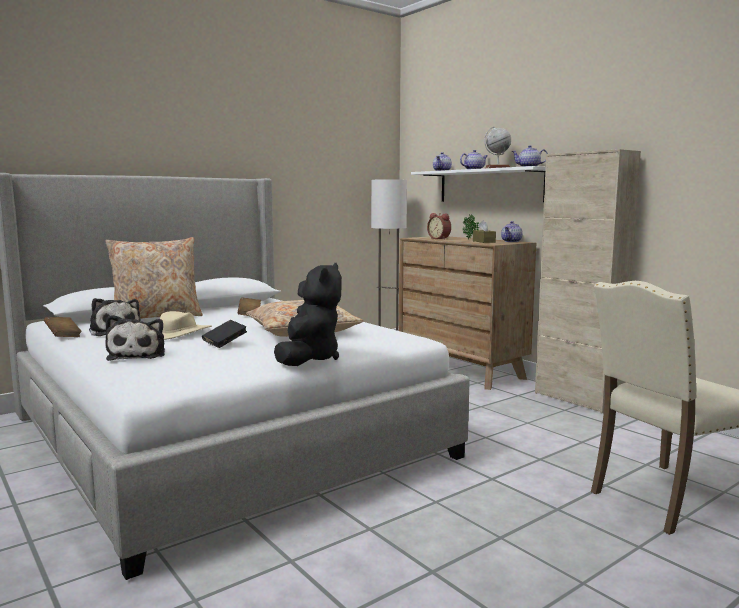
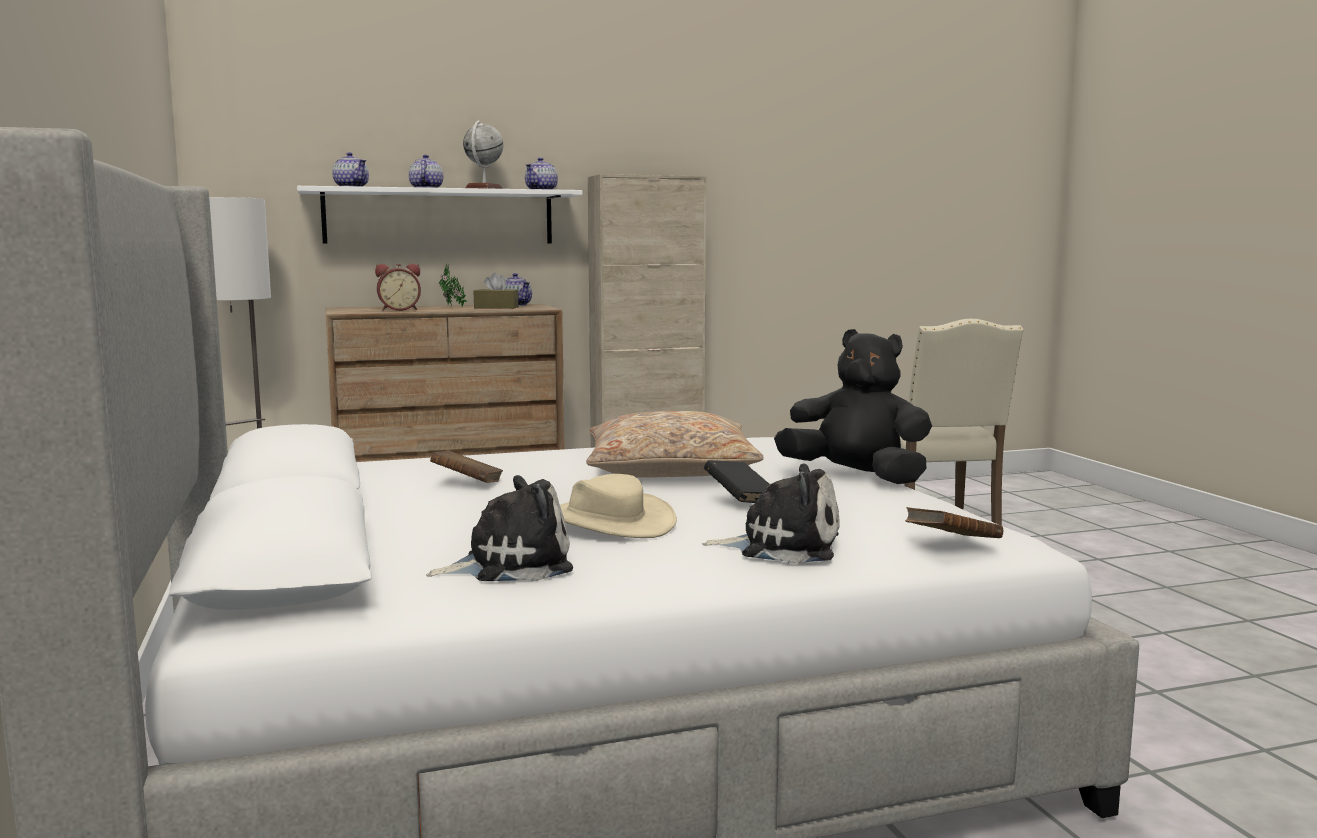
camera: 70 degrees left, 0 degrees up
brown book [44,317,82,337] -> brown book moved to [905,507,1003,538]
beige pillow [105,237,203,319] -> none

